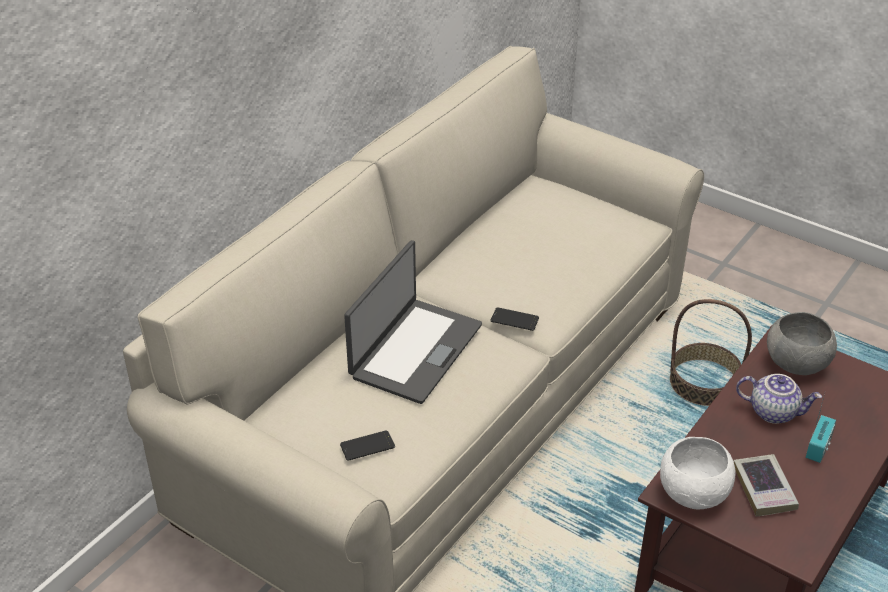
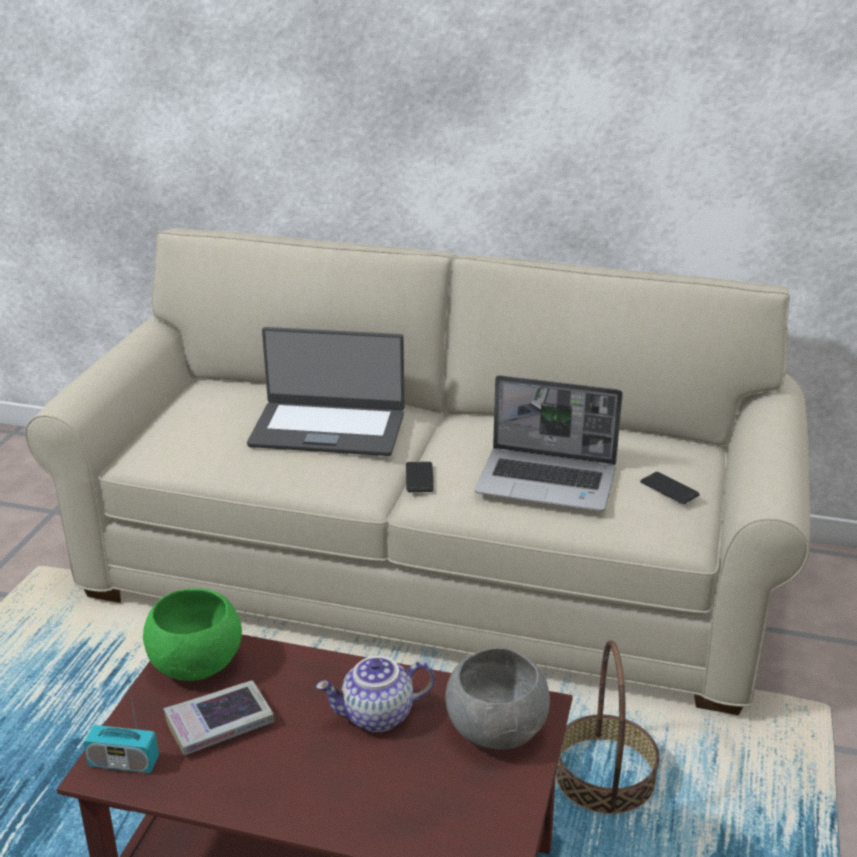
camera: 70 degrees right, 10 degrees down
phone [340,431,395,461] -> phone moved to [640,472,700,504]
white bowl [660,437,736,509] -> green bowl [143,588,242,681]
teapot [736,374,822,424] -> teapot turned 75 degrees clockwise [316,656,435,732]
radio [805,394,836,463] -> radio moved to [83,681,159,773]
none -> laptop [475,375,623,511]

